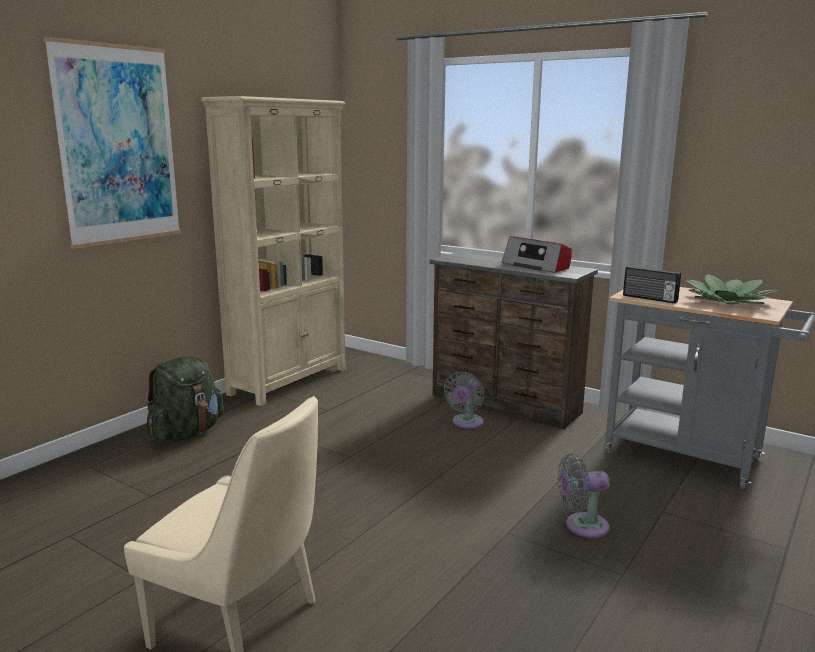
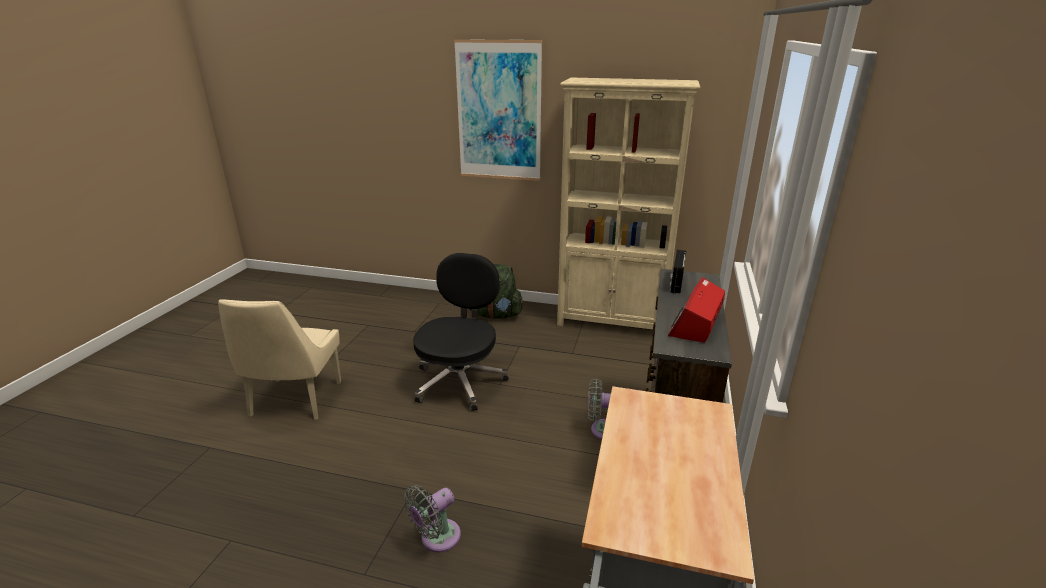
camera: 70 degrees right, 10 degrees up
grey fan [558,454,610,538] -> grey fan turned 105 degrees counterclockwise [404,485,461,553]
radio [623,266,681,303] -> radio moved to [670,250,686,293]
potted plant [684,273,782,304] -> none
none -> black office chair [413,253,509,411]

